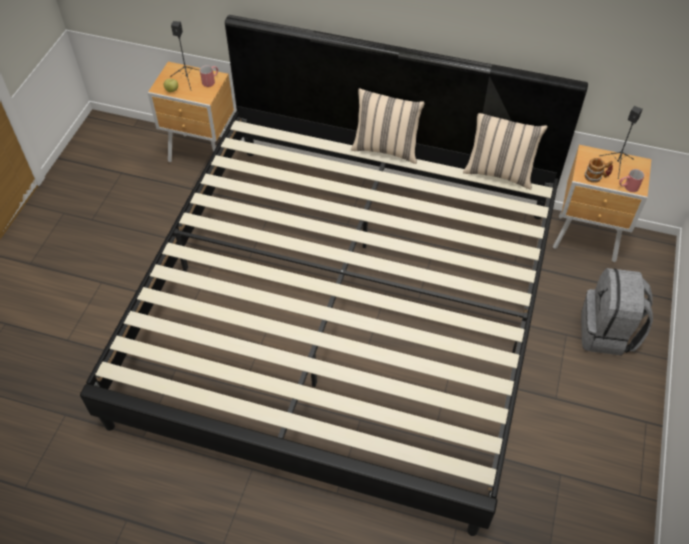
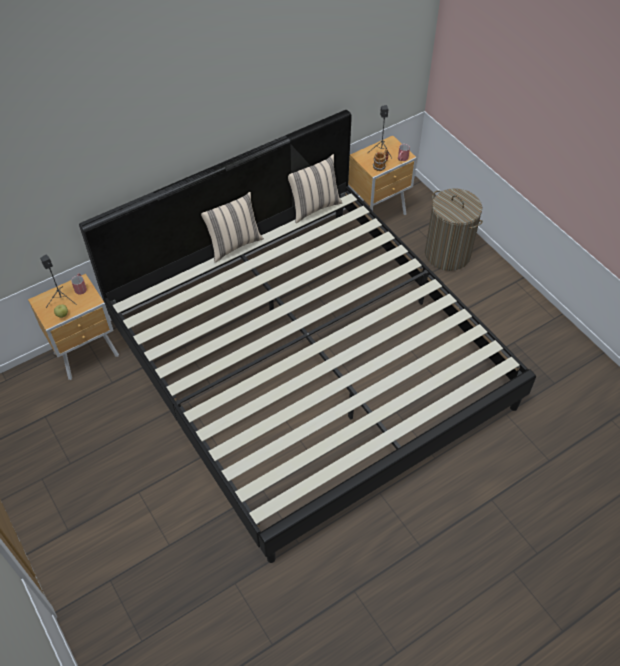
camera: 50 degrees left, 0 degrees up
grey backpack [581,268,653,356] -> laundry basket [425,188,483,271]

